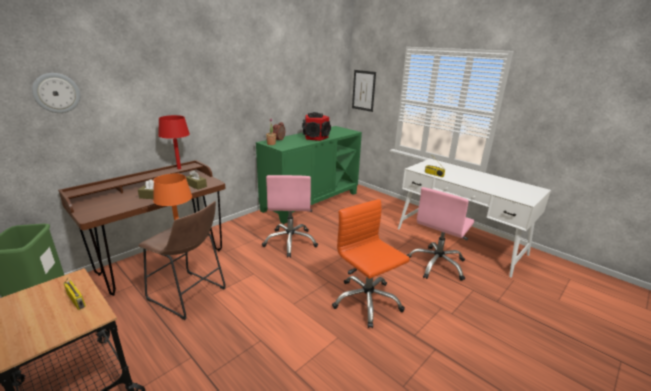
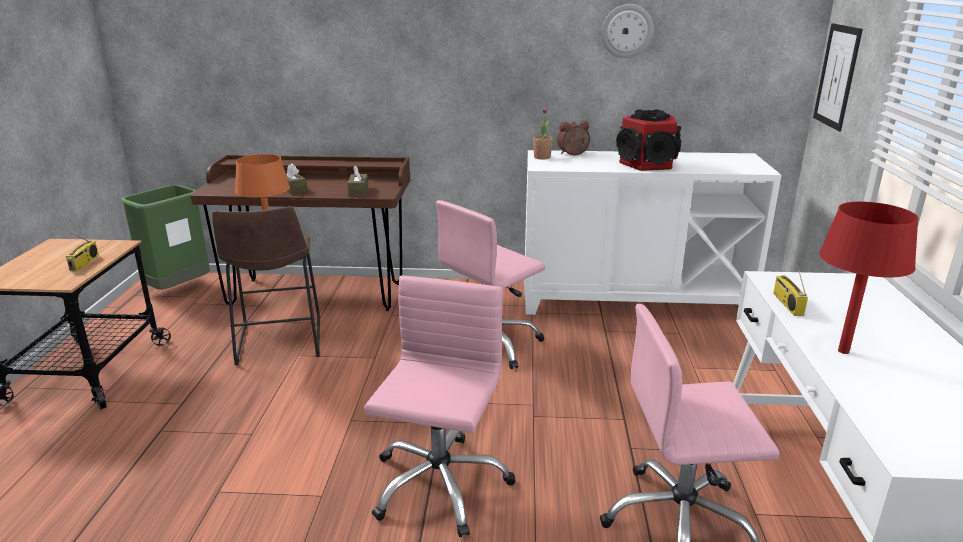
camera: 50 degrees right, 0 degrees up
wall clock [32,73,80,113] -> wall clock moved to [601,4,653,58]
red table lamp [158,115,190,169] -> red table lamp moved to [819,202,919,354]
green cabinet [256,126,362,224] -> white cabinet [525,150,782,315]
orange office chair [332,199,410,328] -> pink office chair [364,275,516,537]

